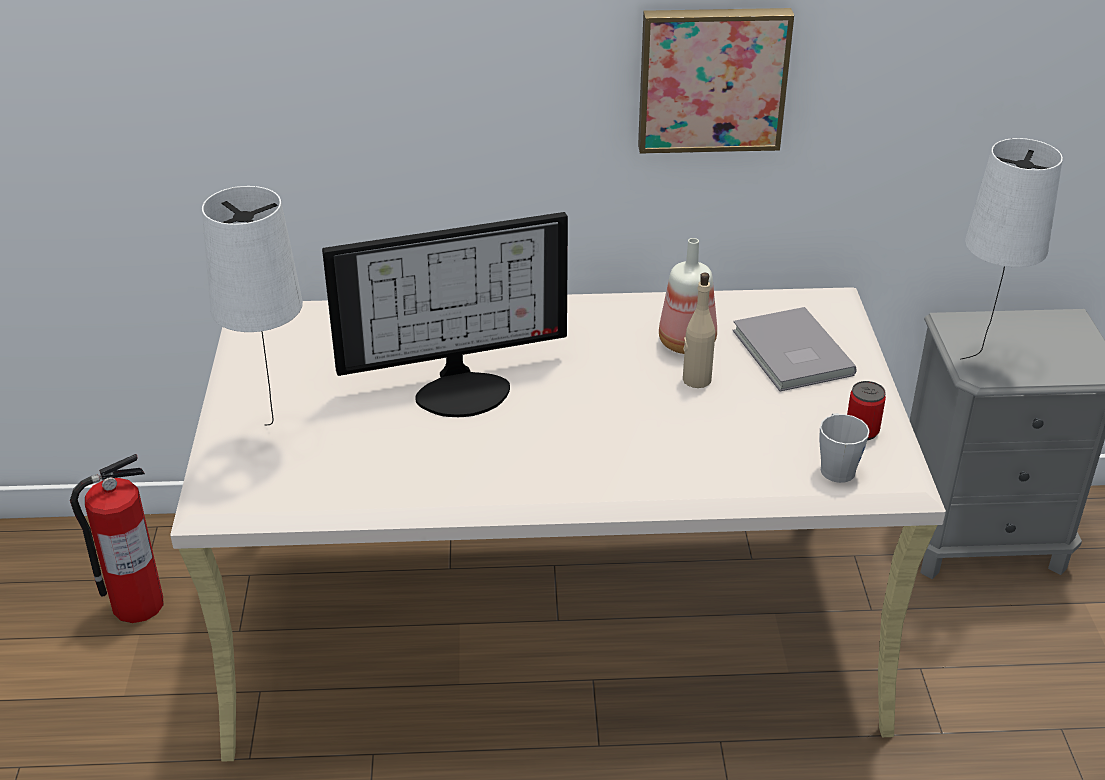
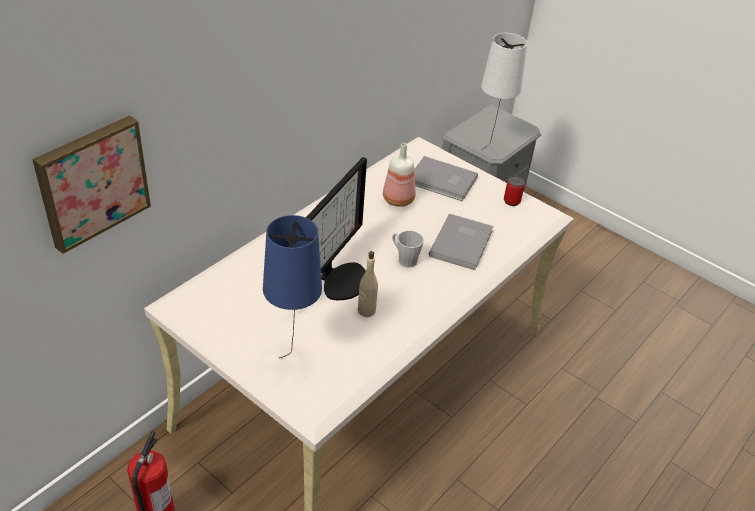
camera: 50 degrees left, 5 degrees up
white table lamp [202,186,303,425] -> blue table lamp [263,215,322,358]
picture [638,8,794,154] -> picture moved to [32,115,151,254]
beige bottle [683,273,715,388] -> beige bottle moved to [358,251,378,317]
grey mug [819,413,870,483] -> grey mug moved to [392,230,424,267]
none -> grey book [429,214,493,270]

